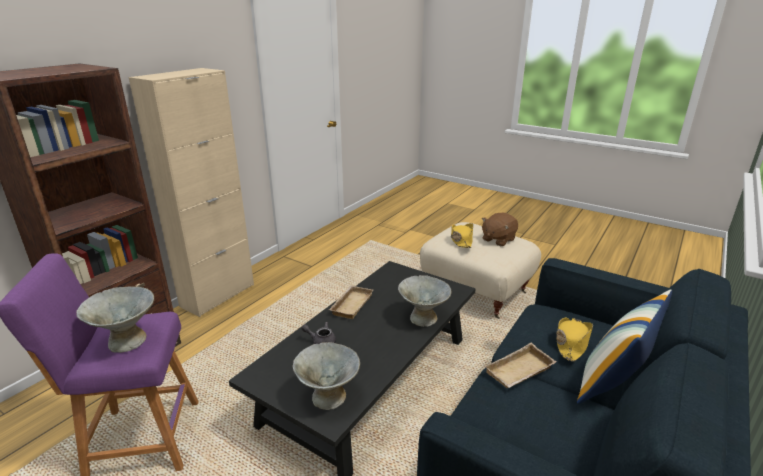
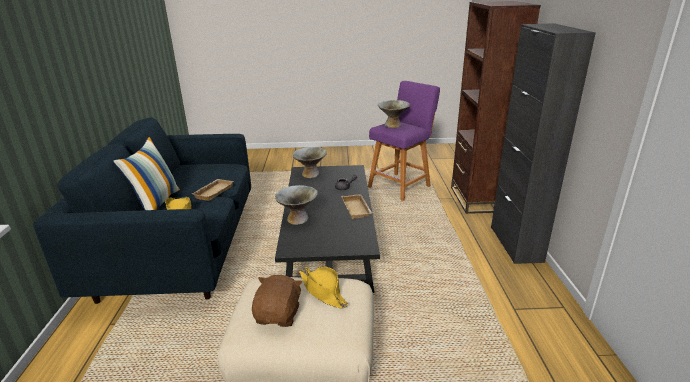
camera: 145 degrees right, 0 degrees up
beige cabinet [129,68,254,317] -> black cabinet [491,23,596,264]

